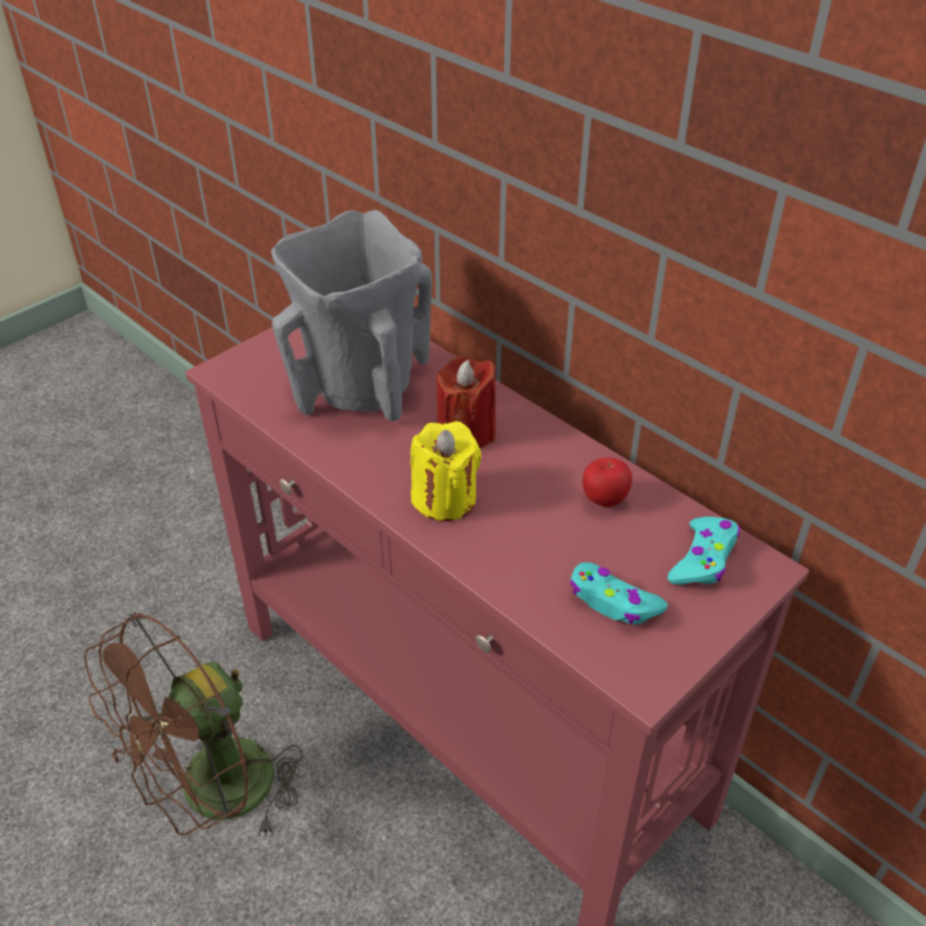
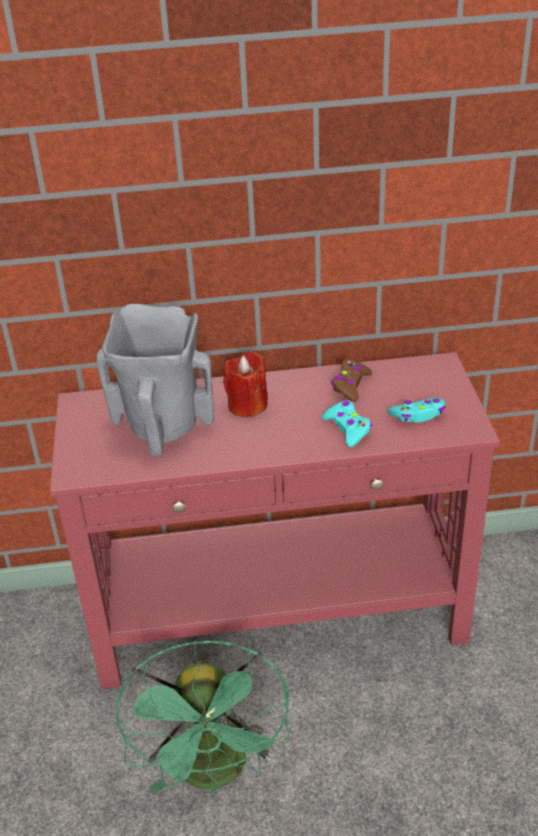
camera: 50 degrees left, 5 degrees down
brown fan [84,612,303,839] -> green fan [116,640,289,794]
yellow candle [410,421,482,521] -> none
apple [583,458,632,507] -> brown game controller [331,359,372,402]
turquoise game controller [668,516,740,585] -> turquoise game controller moved to [322,400,372,447]

